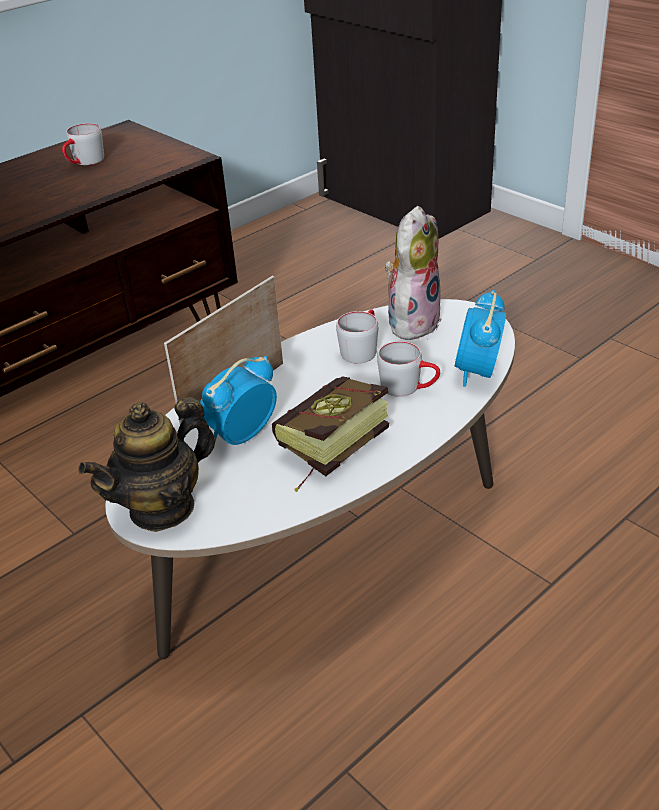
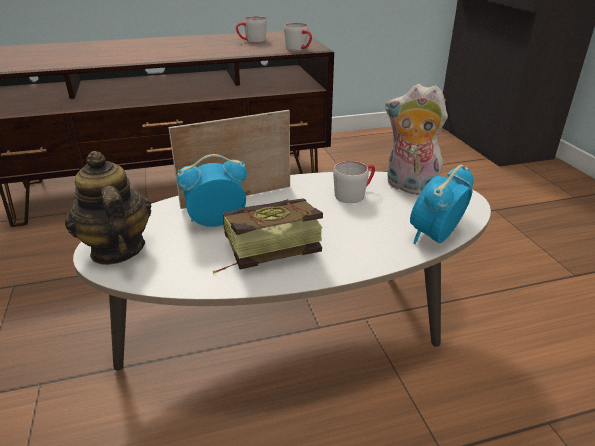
camera: 25 degrees right, 5 degrees down
teapot [78,397,215,532] -> teapot turned 75 degrees clockwise [65,151,152,265]
grey mug [377,341,440,397] -> grey mug moved to [284,23,312,51]
plush toy [385,206,442,340] -> plush toy turned 120 degrees counterclockwise [385,84,448,195]

